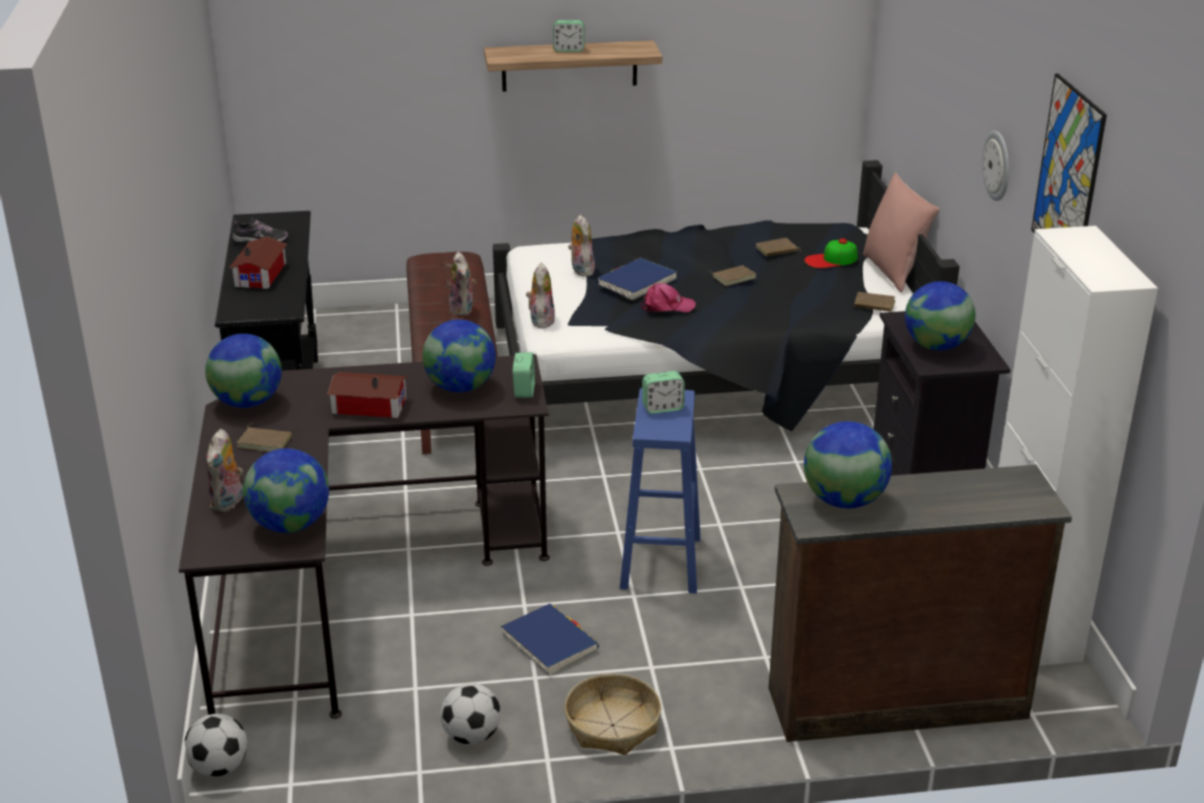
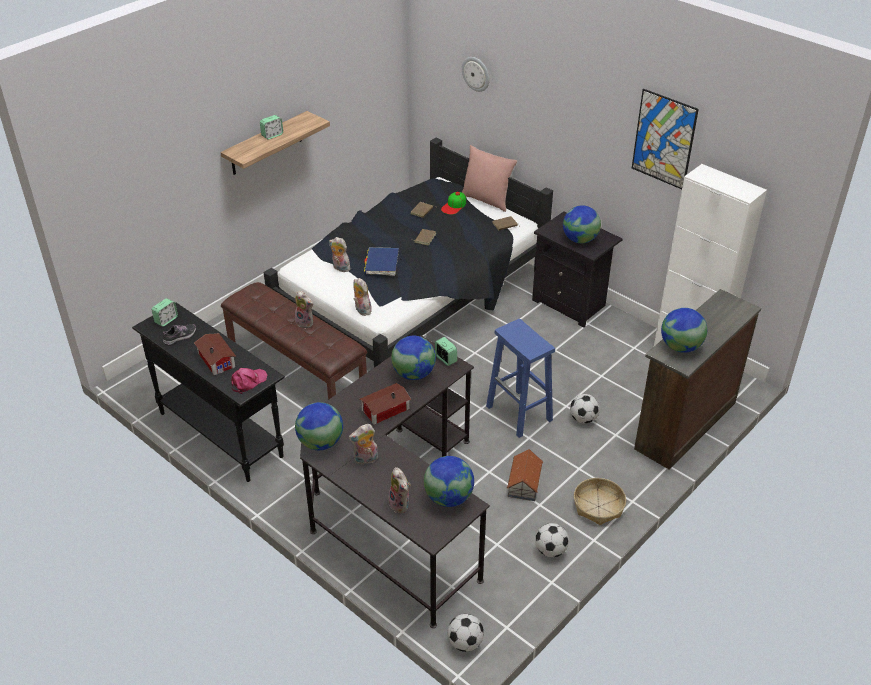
camera: 40 degrees left, 10 degrees up
brown book [237,423,292,452] -> plush toy [348,424,378,465]
blue book [501,604,599,675] -> toy house [507,449,543,501]
pink cap [641,283,696,313] -> pink cap moved to [231,368,267,394]
alarm clock [642,371,685,414] -> alarm clock moved to [152,298,178,327]
wall clock [982,131,1009,201] -> wall clock moved to [462,57,489,92]
none -> football [570,394,600,423]

